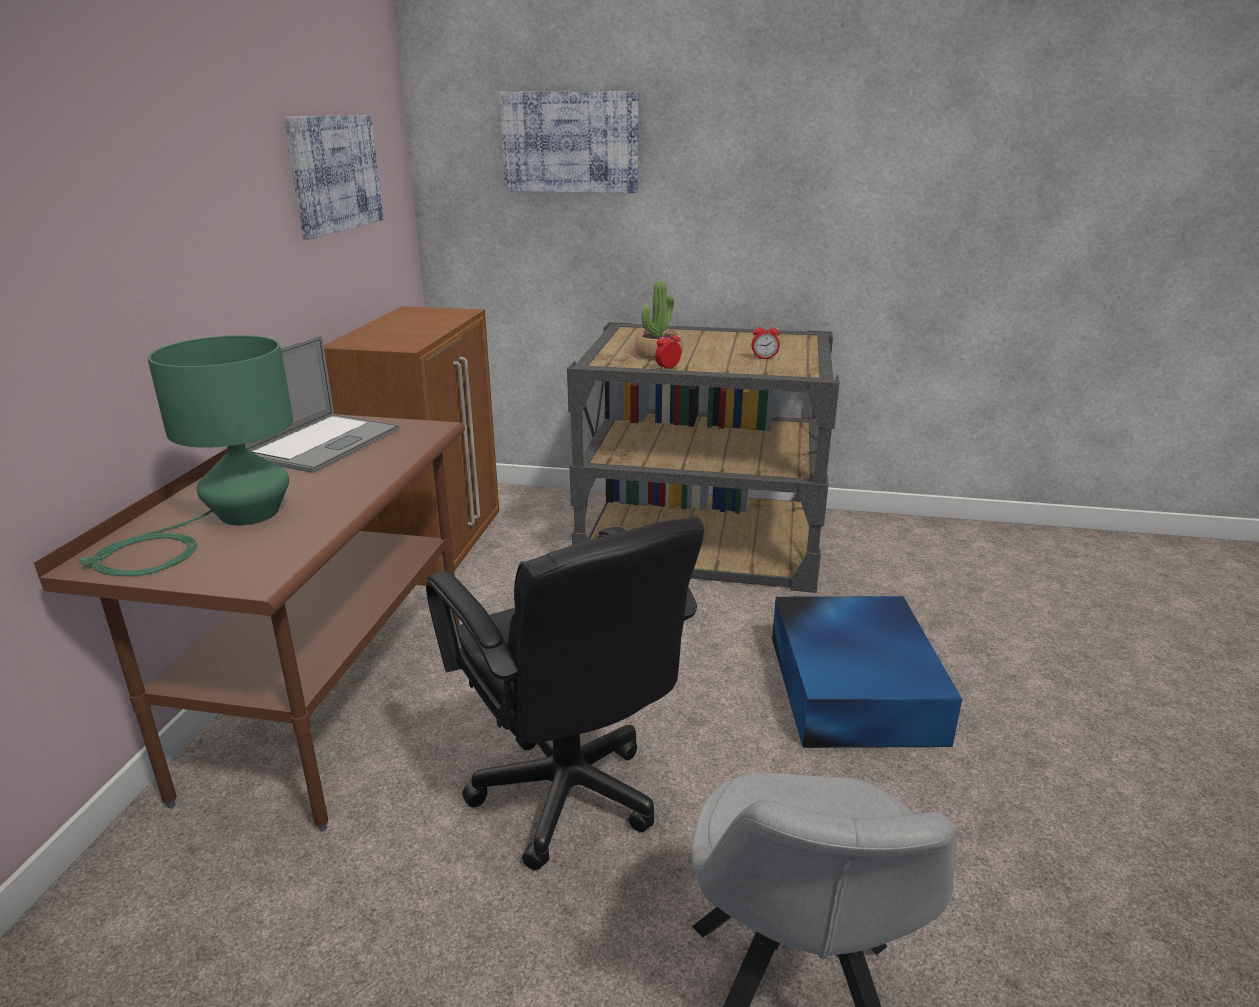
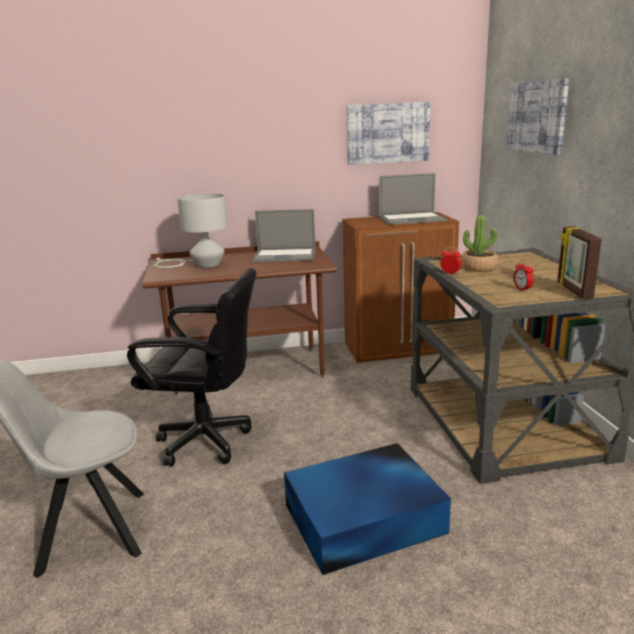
camera: 70 degrees right, 5 degrees down
green table lamp [79,335,293,576] -> grey table lamp [154,193,228,268]
black office chair [426,515,704,870] -> black office chair turned 120 degrees counterclockwise [127,268,257,467]
none -> laptop [379,173,448,225]
none -> picture frame [557,226,602,299]

